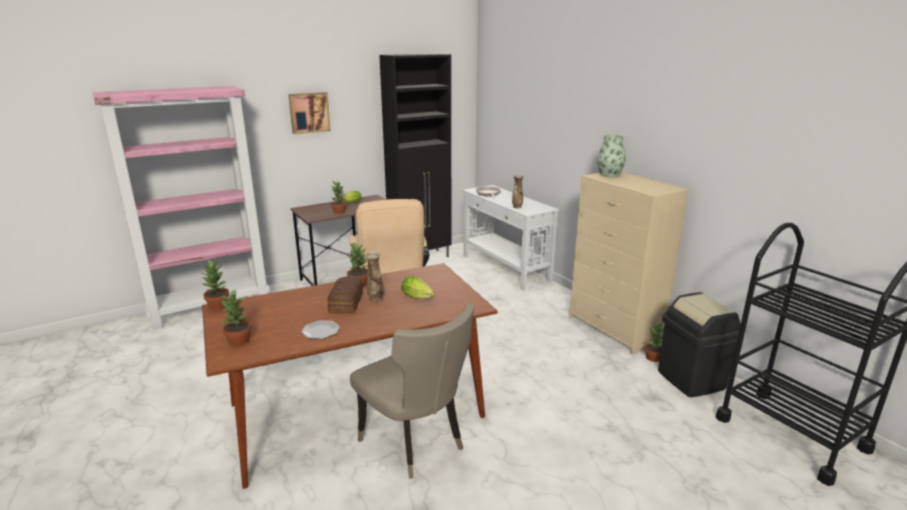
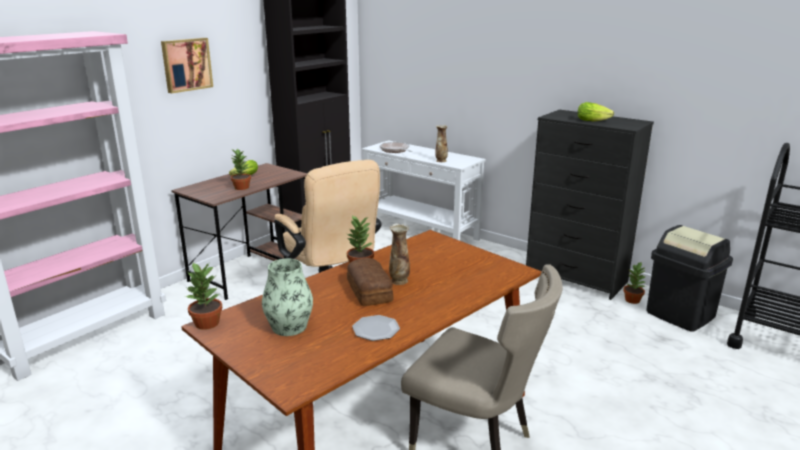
camera: 20 degrees left, 0 degrees up
potted plant [221,290,252,346] -> none
lettuce [401,275,434,299] -> lettuce moved to [578,102,614,121]
beige dresser [569,172,689,354] -> black dresser [526,110,654,300]
vase [597,135,626,177] -> vase moved to [262,258,313,336]

